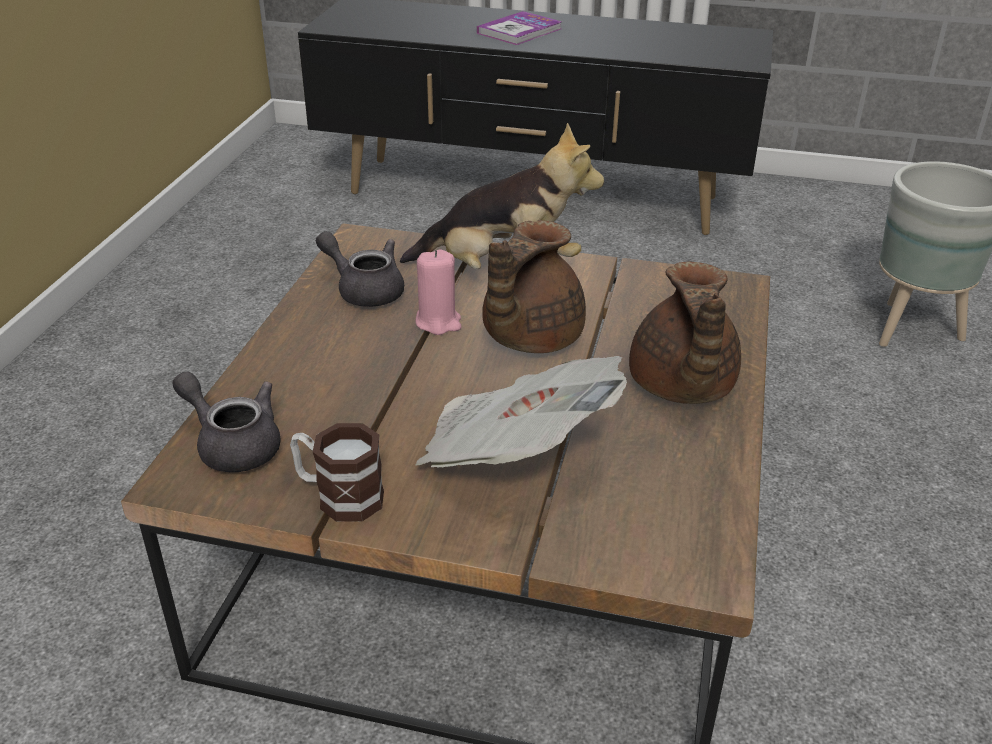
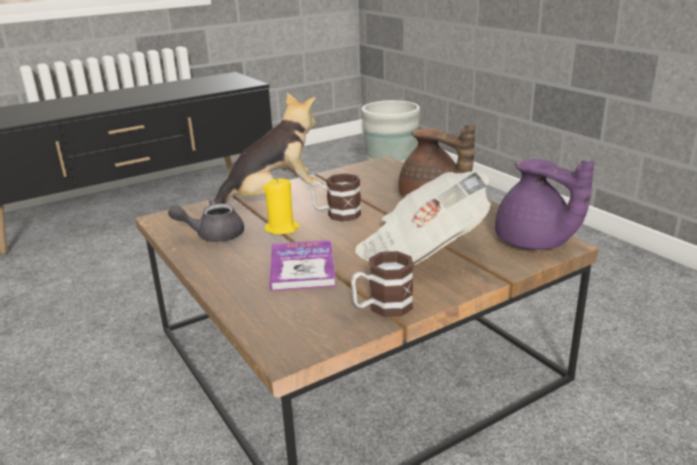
camera: 45 degrees left, 10 degrees down
grey teapot [173,372,281,472] -> none
pink candle [416,249,461,335] -> yellow candle [263,177,300,234]
book [477,11,562,45] -> book moved to [269,240,336,291]
brown teapot [482,220,586,353] -> mug [311,173,362,222]
none -> purple teapot [495,159,595,250]

